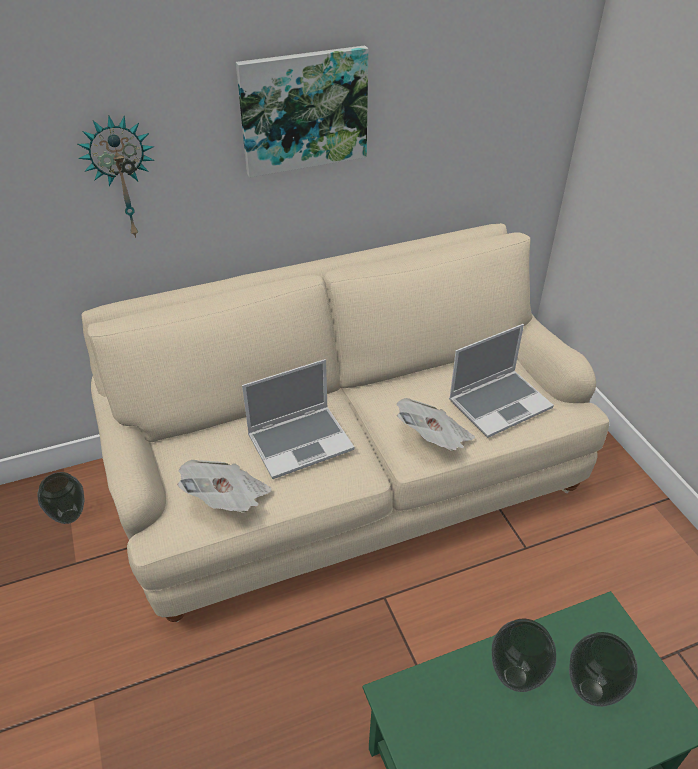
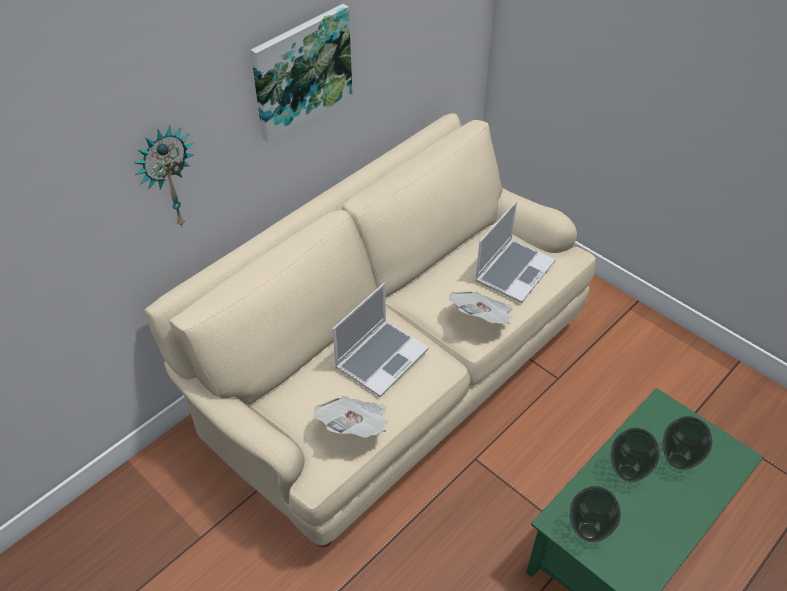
camera: 25 degrees left, 5 degrees up
vase [37,472,84,524] -> vase moved to [570,486,621,543]

